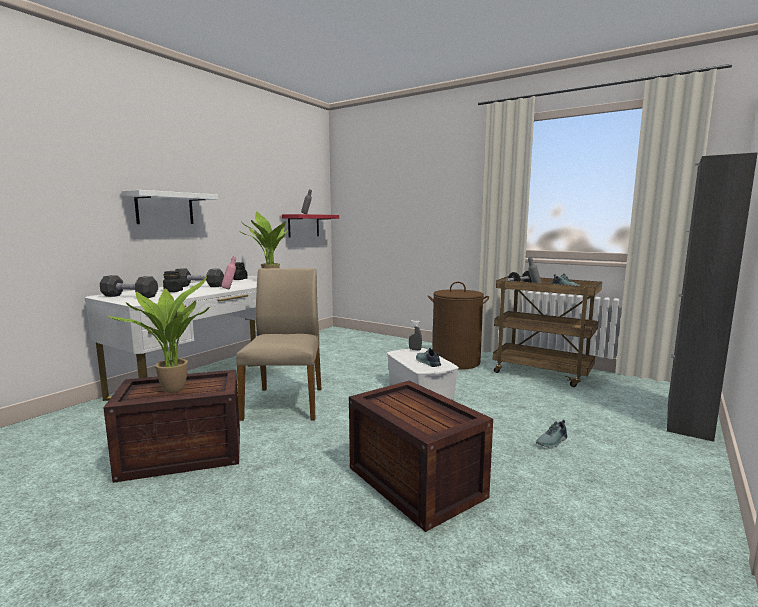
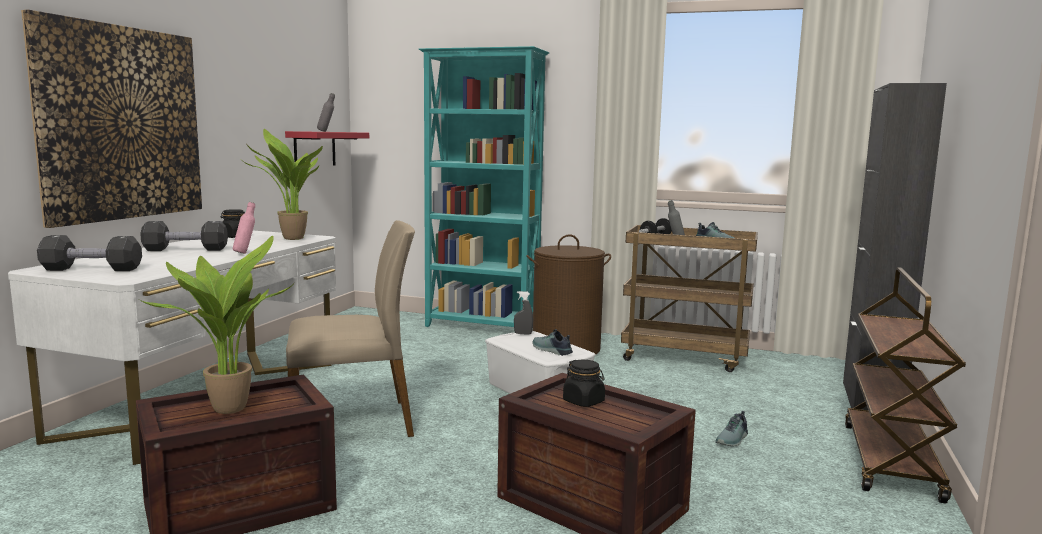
camera: 15 degrees left, 0 degrees up
white shelf [121,190,218,224] -> picture [21,9,202,228]
black jar [163,271,183,292] -> black jar moved to [563,360,605,407]
beige chair [236,268,321,421] -> beige chair turned 90 degrees clockwise [286,220,415,437]
none -> turquoise bookcase [419,46,549,327]
none -> brown cart [845,267,966,504]

